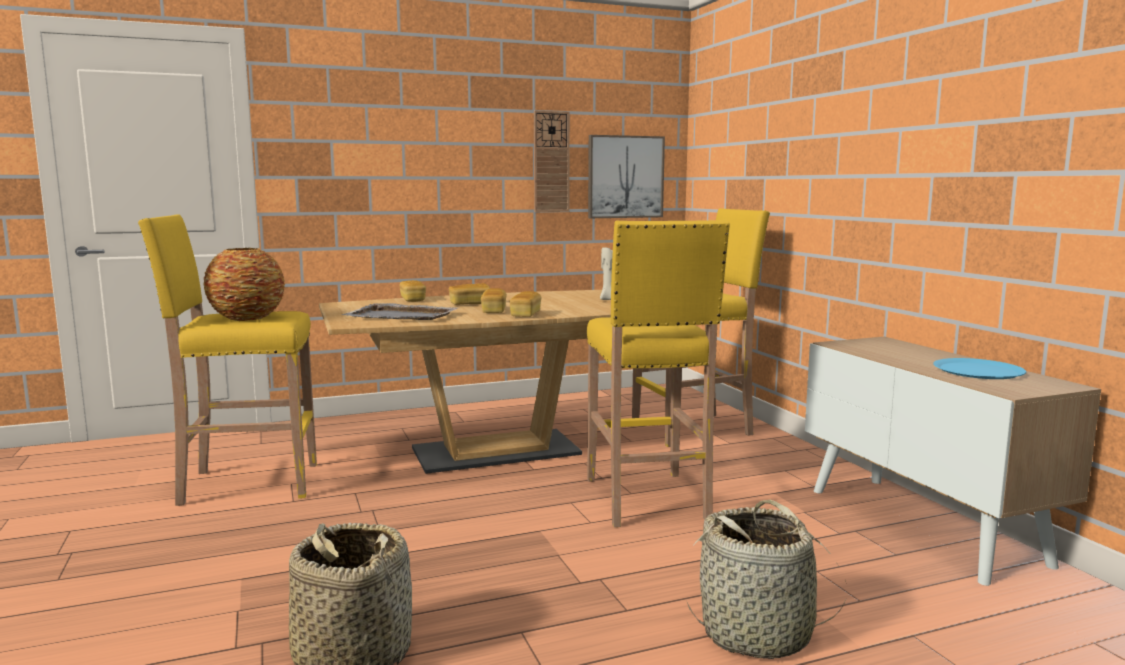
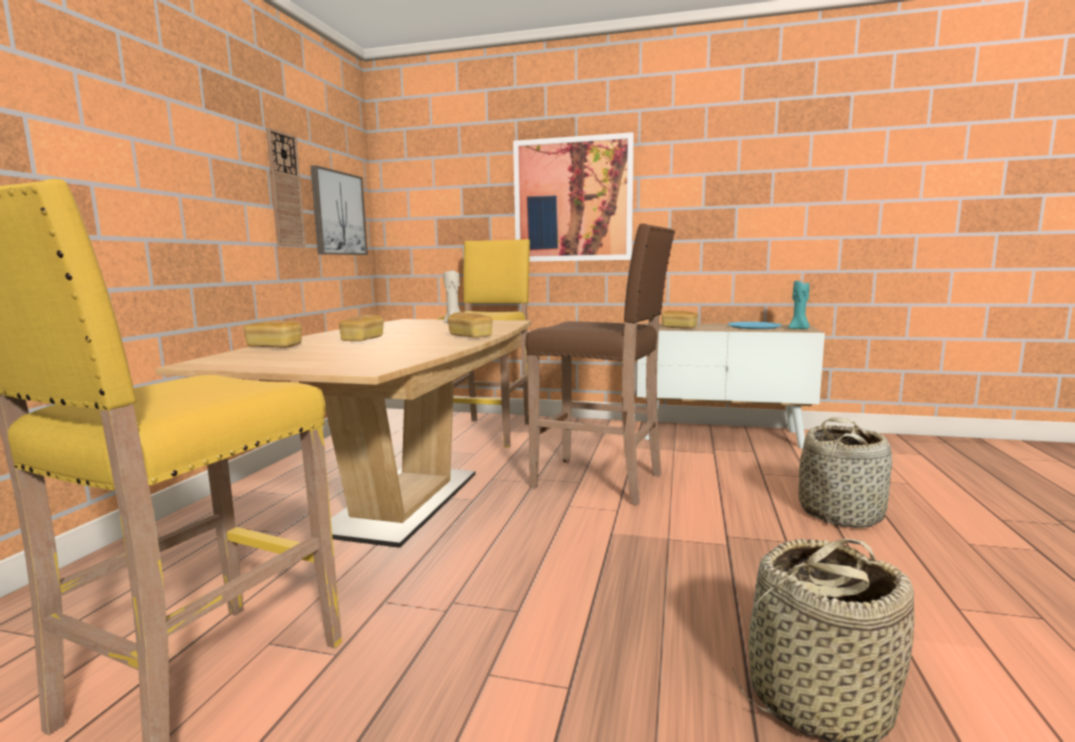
camera: 55 degrees left, 0 degrees up
vase [203,248,285,321] -> none
grey tray [342,303,459,320] -> none
bread [481,288,507,313] -> bread moved to [662,310,698,328]
yellow stool [587,220,730,527] -> brown stool [525,223,675,505]
none -> picture [513,132,634,262]
none -> turquoise candle [789,281,809,329]

